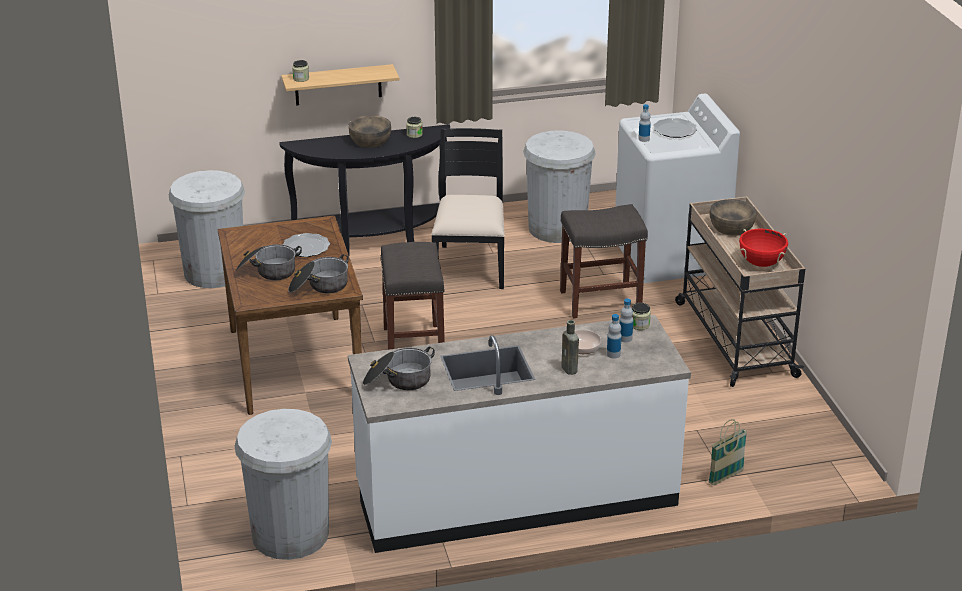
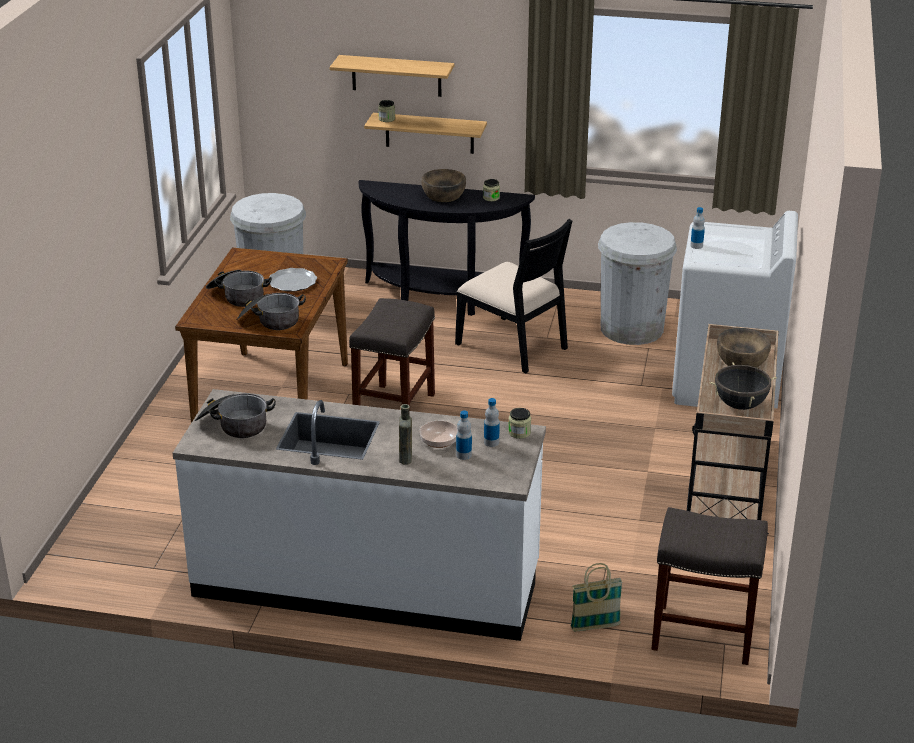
camera: 25 degrees right, 0 degrees up
white trash can [235,409,332,560] -> none
black chair [431,128,505,289] -> black chair turned 105 degrees clockwise [455,219,572,373]
grey stool [560,204,648,318] -> grey stool moved to [651,507,768,665]
plate [653,118,697,138] -> none
red cooking pot [739,229,788,267] -> black cooking pot [710,362,777,410]
none -> shelf [330,55,454,97]

